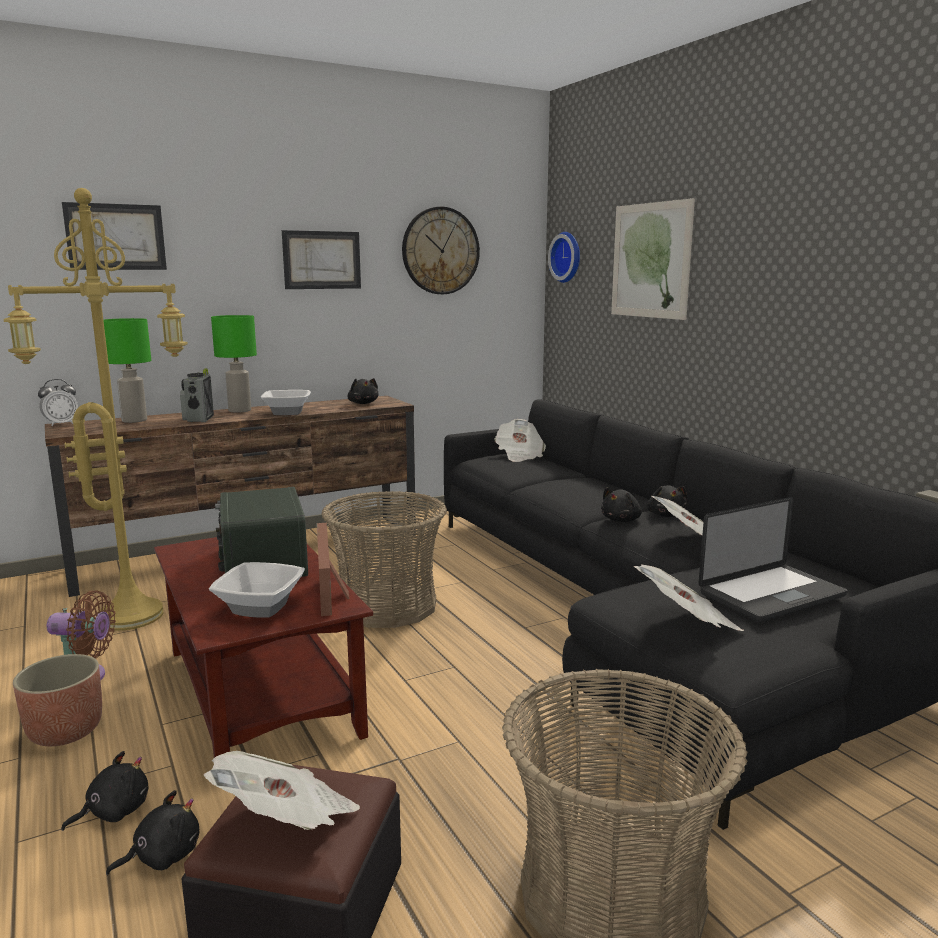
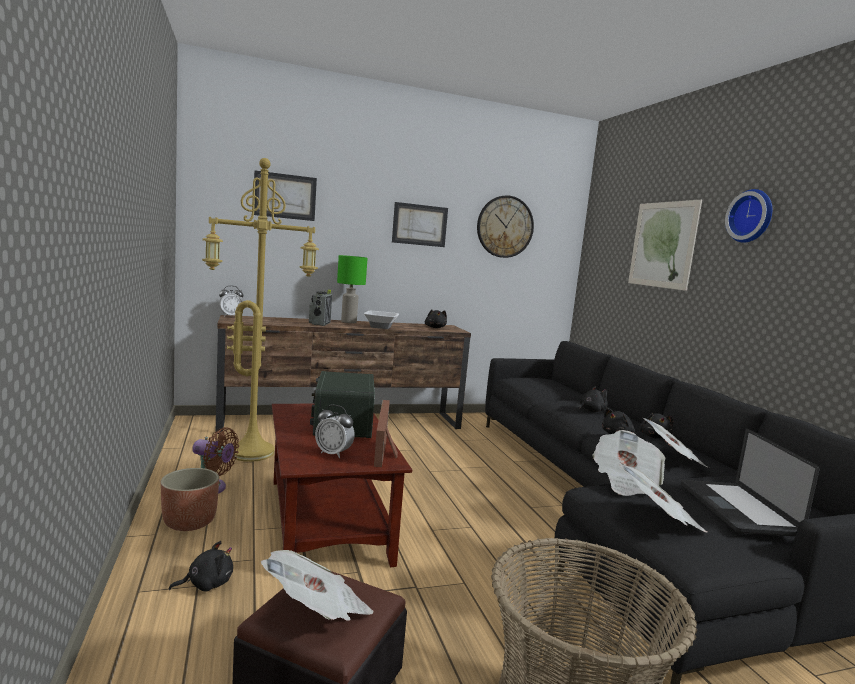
camera: 10 degrees right, 5 degrees down
green table lamp [103,318,151,423] -> none
black plush toy [106,790,199,875] -> black plush toy moved to [574,386,608,412]
bowl [209,562,305,618] -> alarm clock [315,405,355,458]
basket [322,491,447,628] -> none
newspaper [494,419,546,462] -> newspaper moved to [593,430,665,496]
wall clock [548,232,580,283] -> wall clock moved to [725,189,772,243]
laptop [698,497,847,622] -> laptop turned 105 degrees clockwise [681,429,819,536]

